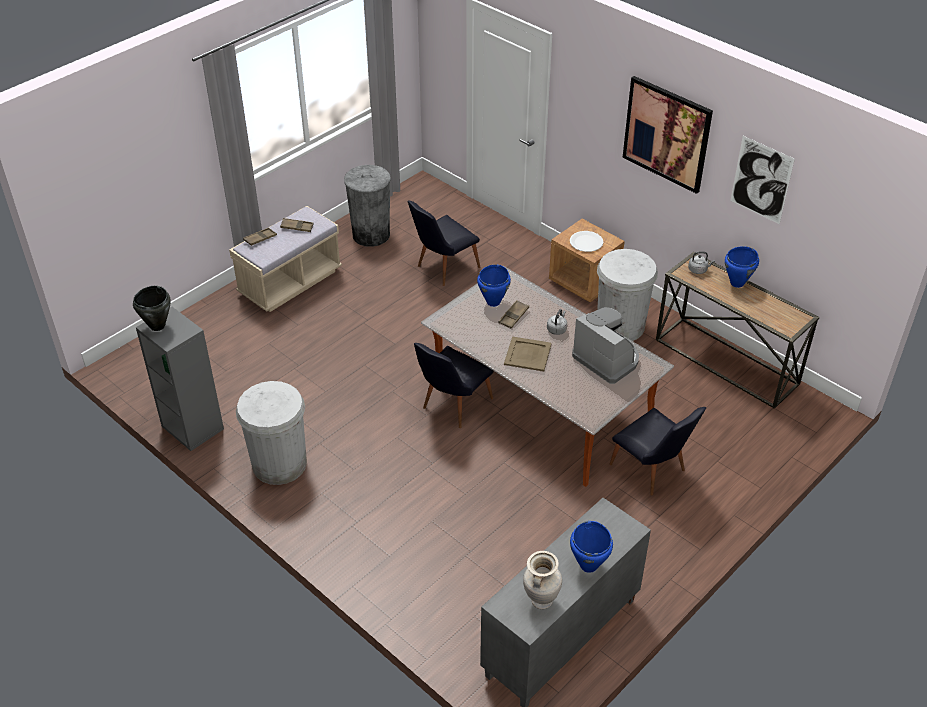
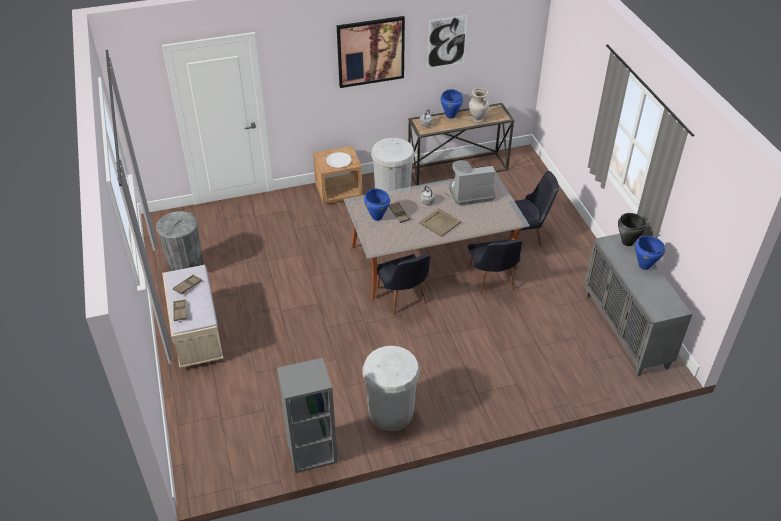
camera: 60 degrees left, 0 degrees up
black cooking pot [133,286,171,331] -> black cooking pot moved to [618,213,647,246]
black chair [408,200,481,286] -> black chair moved to [468,240,522,295]
beige vase [523,551,562,609] -> beige vase moved to [469,88,489,123]

